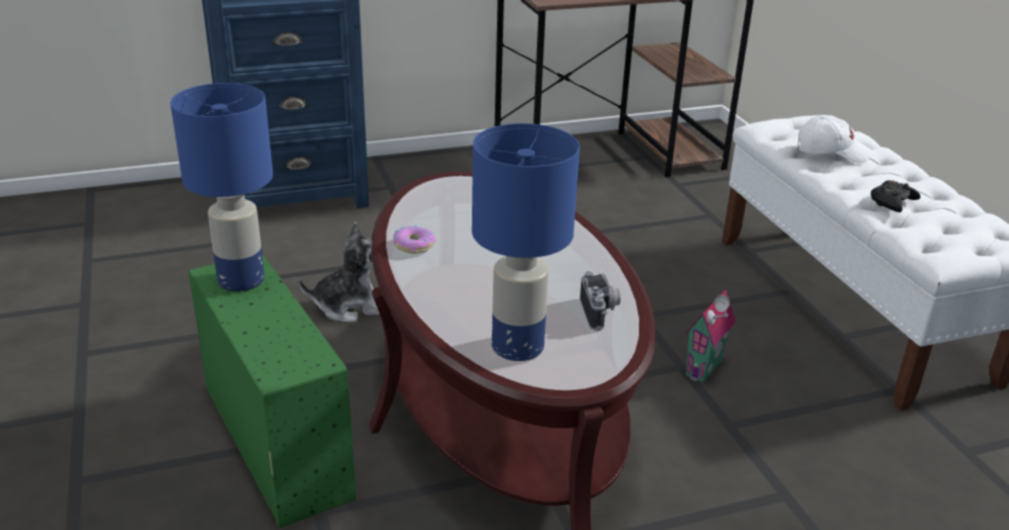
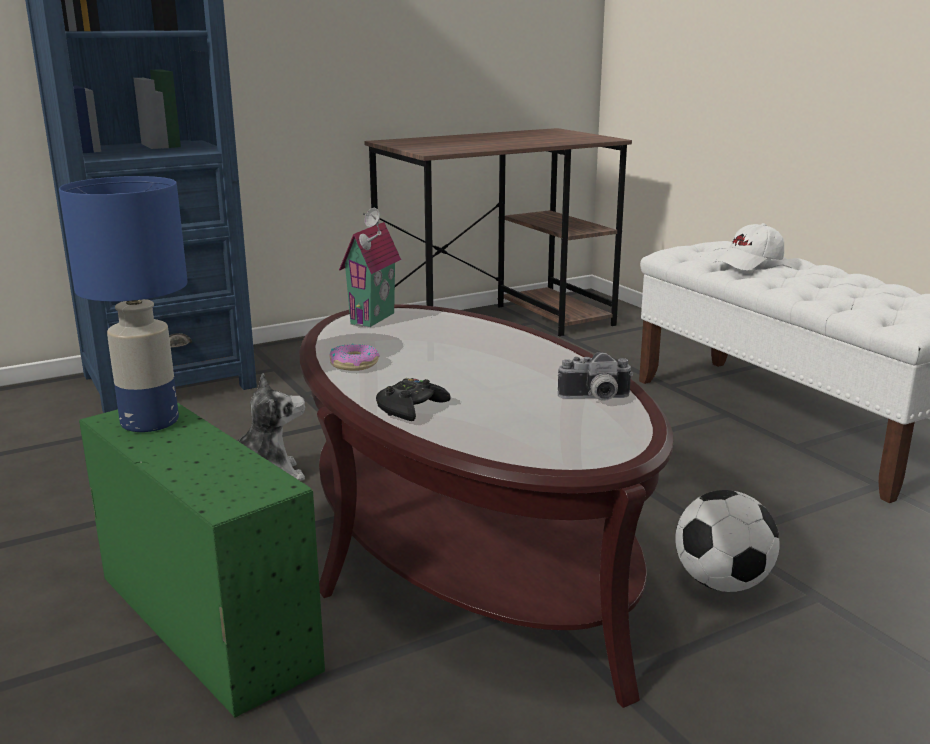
camera: 10 degrees left, 10 degrees down
blue table lamp [472,123,580,361] -> none
camera [580,271,620,331] -> camera turned 105 degrees clockwise [558,352,633,401]
toy house [684,289,736,383] -> toy house moved to [339,208,401,327]
white cap [798,115,872,163] -> white cap turned 150 degrees clockwise [714,223,784,270]
black game controller [871,180,921,212] -> black game controller moved to [376,378,451,421]
none -> football [675,490,780,592]

